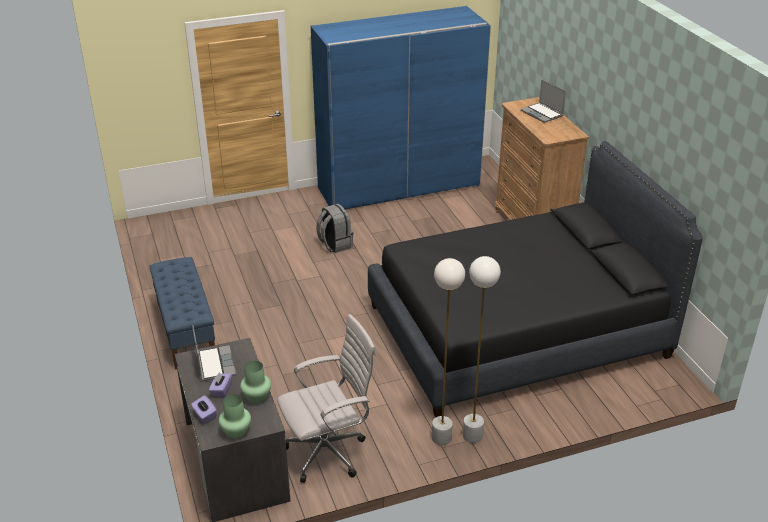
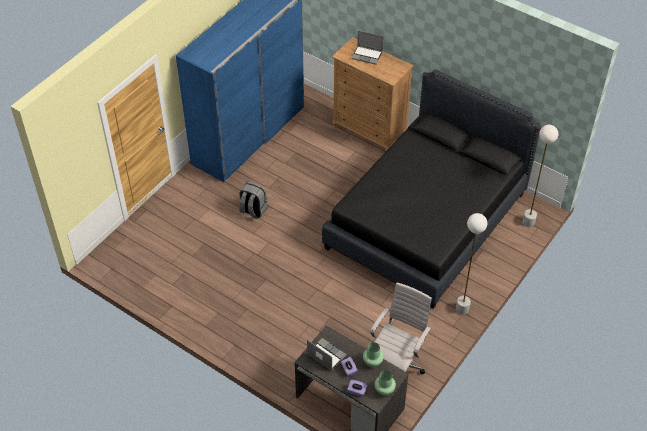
camera: 35 degrees left, 15 degrees up
blue bench [149,257,215,369] -> none
white floor lamp [432,258,465,445] -> white floor lamp moved to [522,125,558,227]

